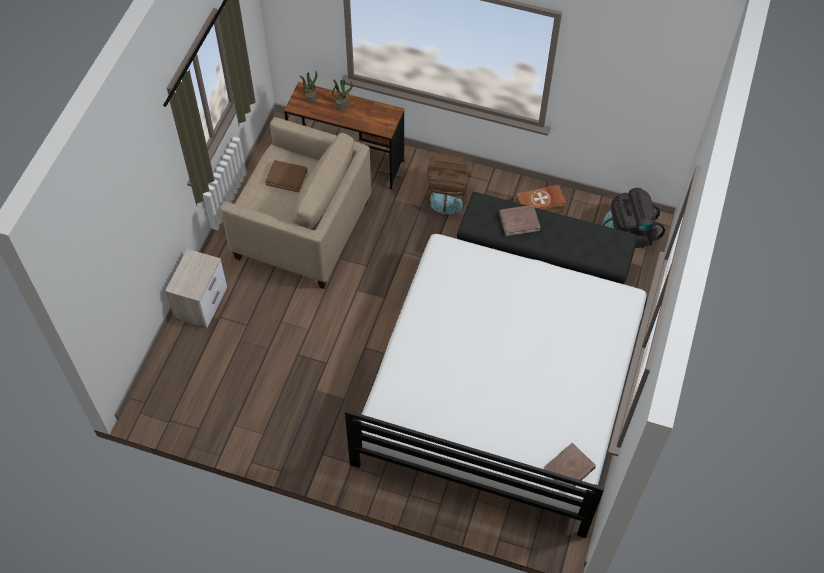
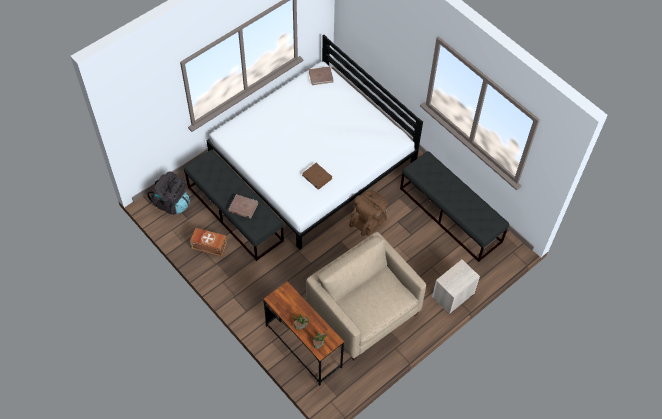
camera: 150 degrees left, 0 degrees up
brown book [265,160,307,192] -> brown book moved to [302,163,332,190]
brown backpack [425,154,473,215] -> brown backpack moved to [349,190,388,236]
none -> black bench [400,151,509,262]

